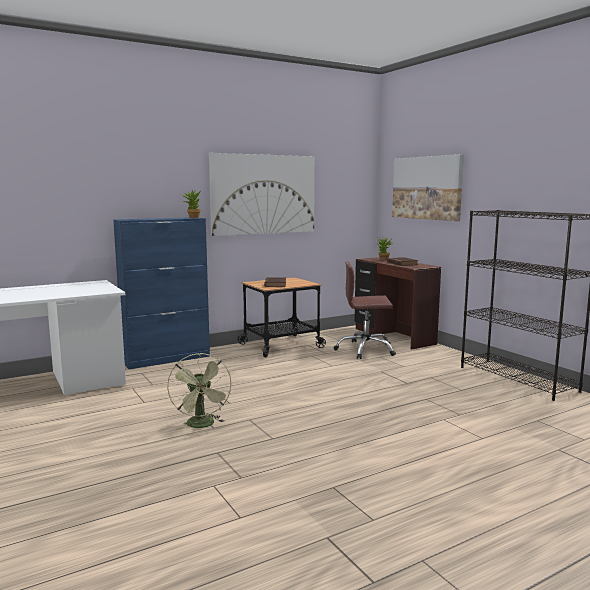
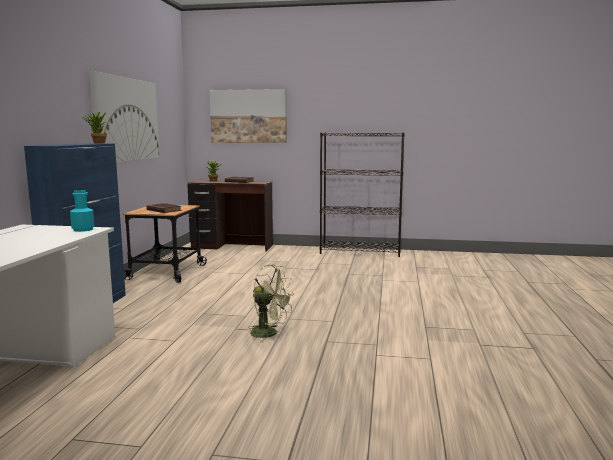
camera: 50 degrees left, 0 degrees up
brown office chair [333,261,396,359] -> none
none -> turquoise bottle [70,190,95,232]

